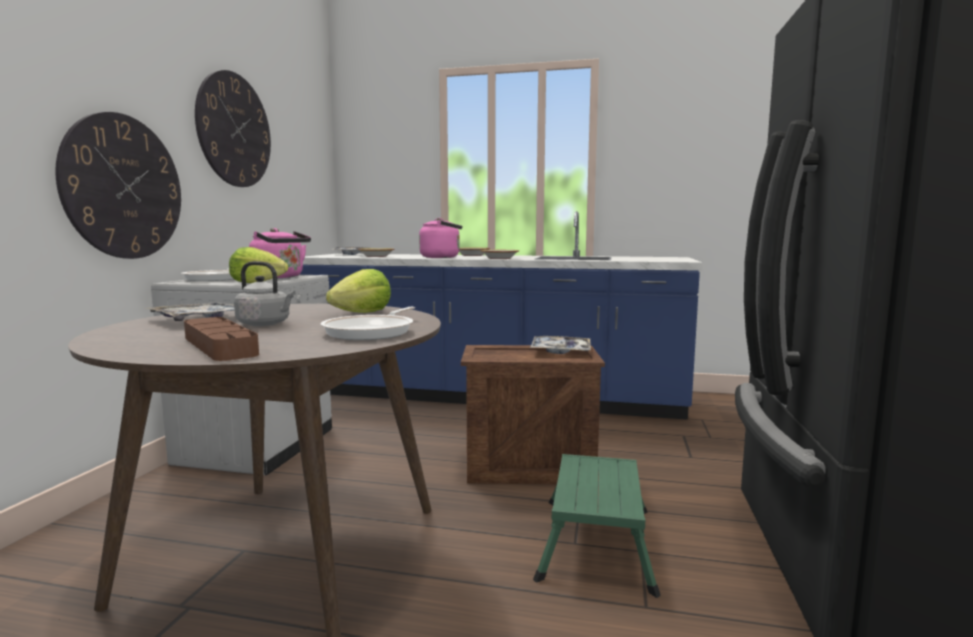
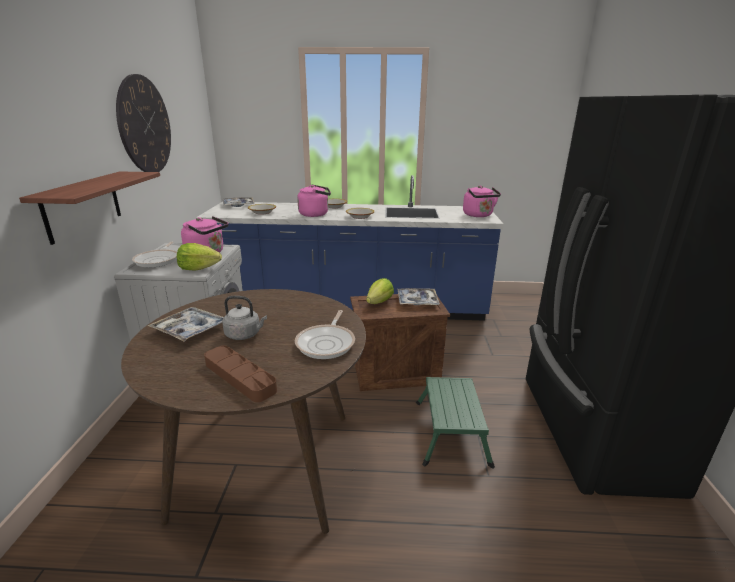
camera: 10 degrees left, 15 degrees up
wall clock [55,112,181,259] -> shelf [19,172,160,245]
lettuce [326,269,391,313] -> lettuce moved to [366,278,394,304]
none -> pink kettle [463,186,501,217]

